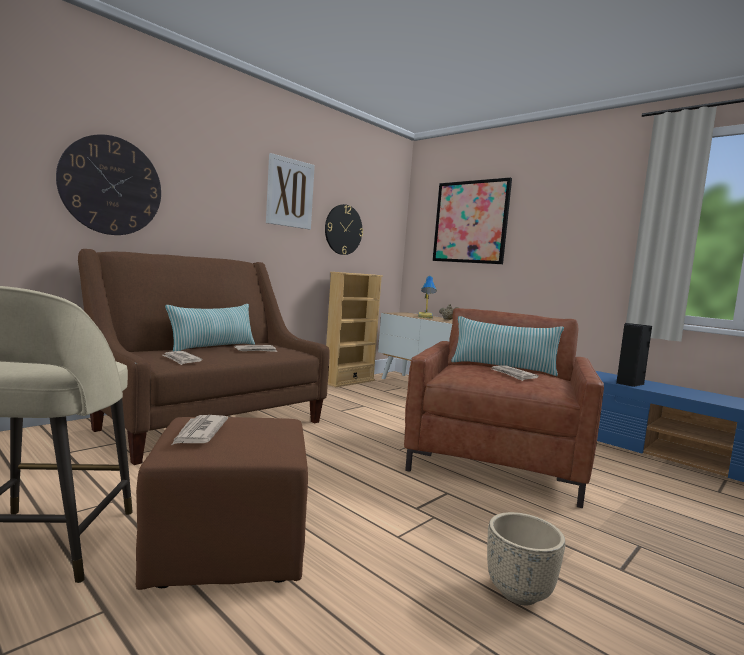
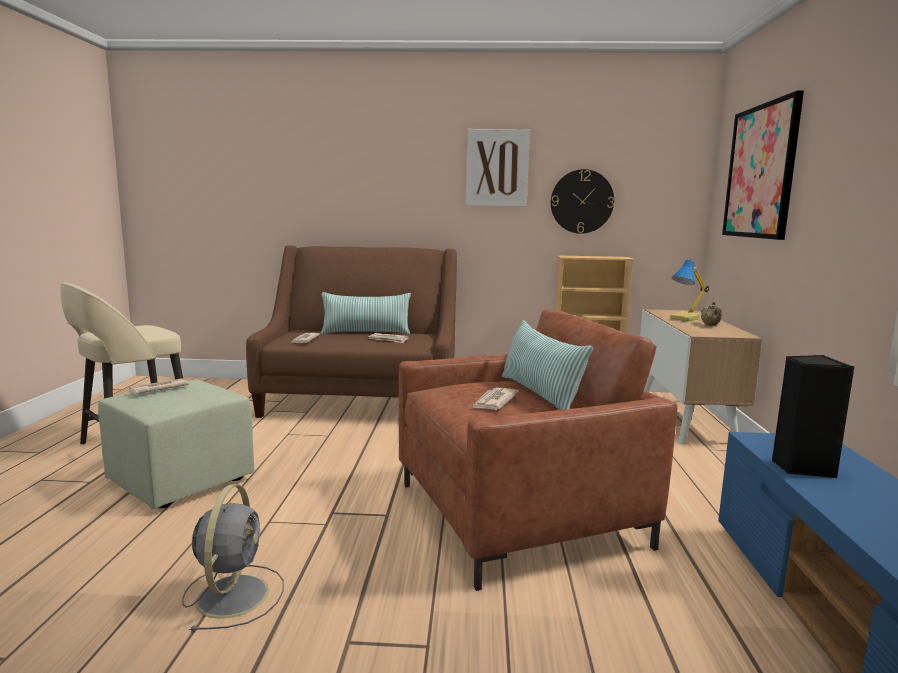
camera: 50 degrees right, 5 degrees up
wall clock [56,134,161,235] -> none
brown ottoman [136,417,308,590] -> green ottoman [98,379,255,509]
beige planter [487,512,565,605] -> grey fan [182,484,284,631]

